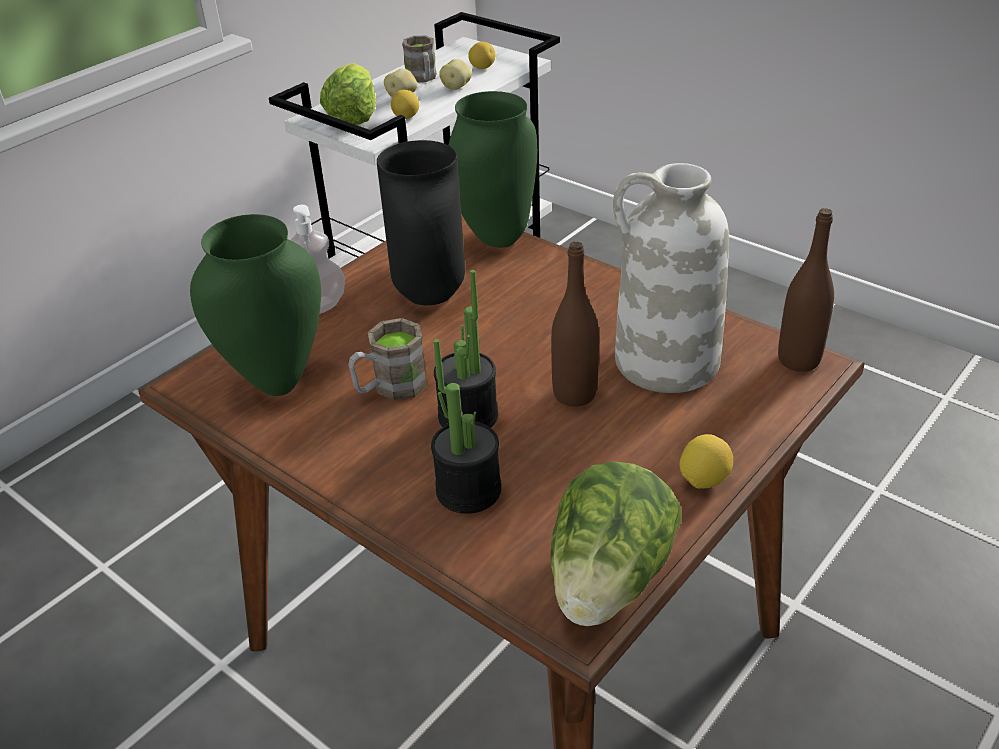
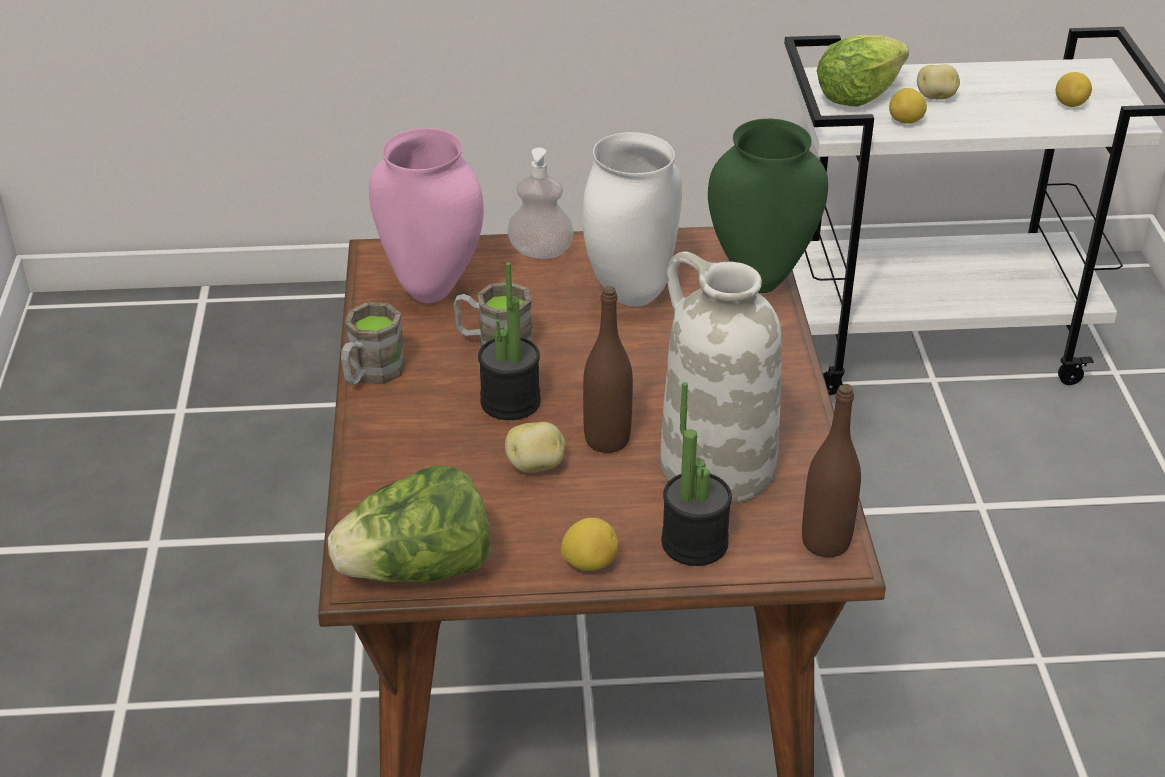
camera: 45 degrees right, 0 degrees up
green vase [190,214,321,396] -> pink vase [369,128,484,303]
black vase [377,140,465,305] -> white vase [582,132,682,306]
brown mug [402,36,437,82] -> brown mug moved to [341,302,405,385]
potted plant [431,339,501,514] -> potted plant moved to [661,382,732,566]
potato [439,59,472,90] -> potato moved to [505,422,565,473]

